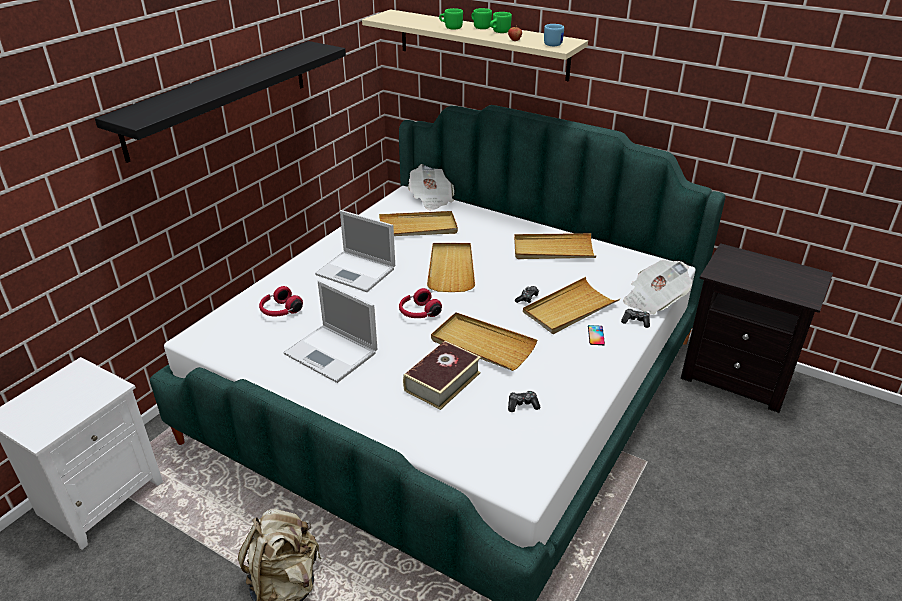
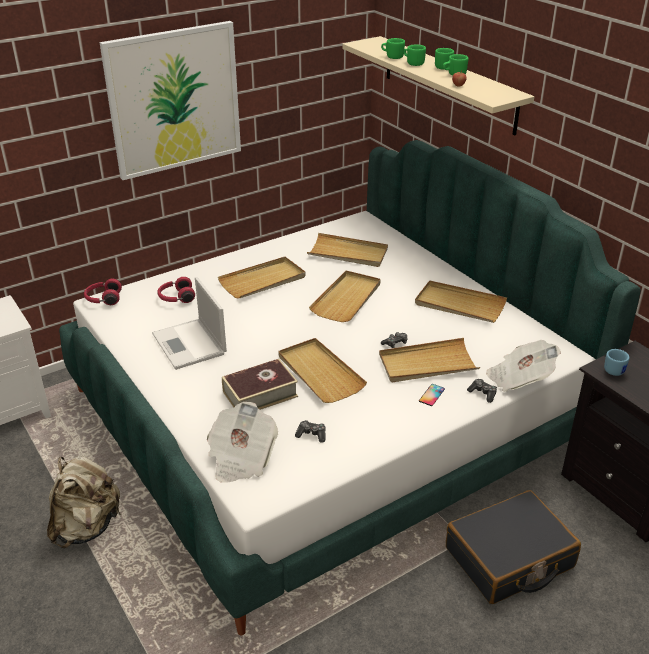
camera: 25 degrees right, 0 degrees up
black shelf [95,41,346,163] -> picture [99,21,241,180]
laptop [315,210,395,292] -> beige tray [218,257,306,299]
red headphones [399,288,442,318] -> red headphones moved to [84,279,122,305]
newspaper [408,164,454,211] -> newspaper moved to [207,402,278,483]
blue mug [544,24,564,46] -> blue mug moved to [604,349,629,376]
none -> green mug [381,38,405,59]
none -> black suitcase [446,490,581,604]

